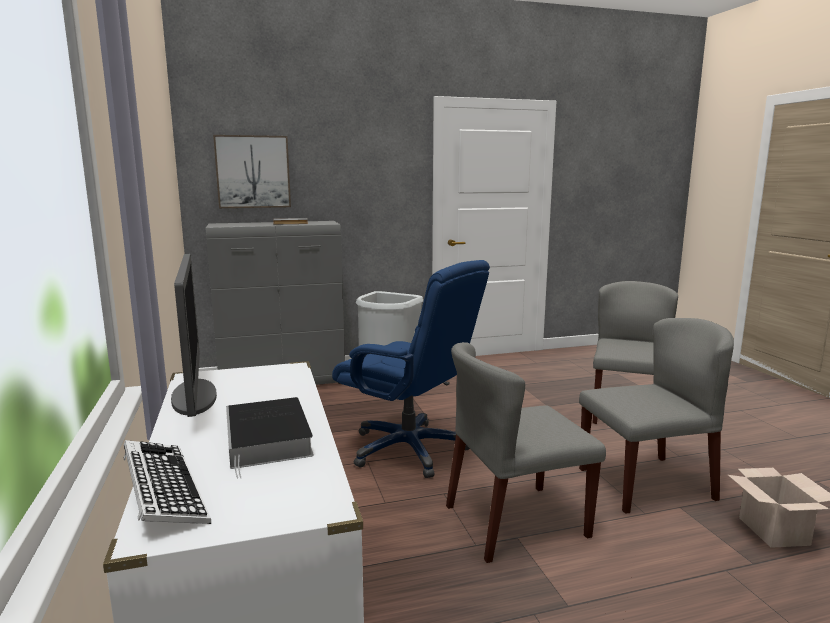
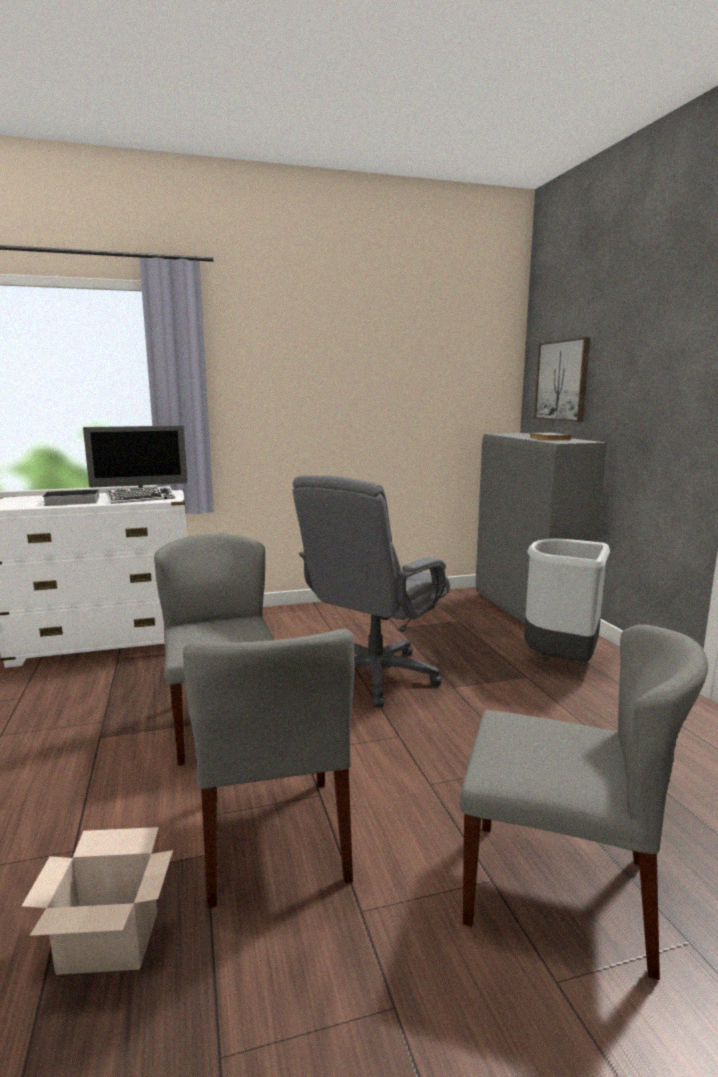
camera: 90 degrees right, 0 degrees up
keyboard [124,440,211,524] -> keyboard moved to [106,486,175,504]
blue office chair [332,260,490,478] -> grey office chair [293,475,450,708]

